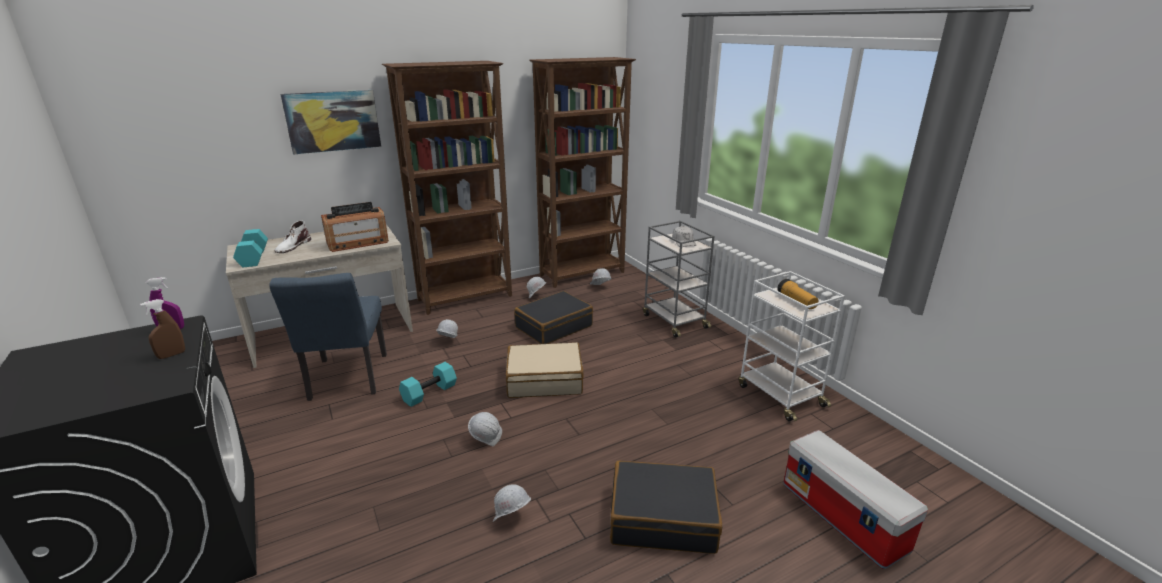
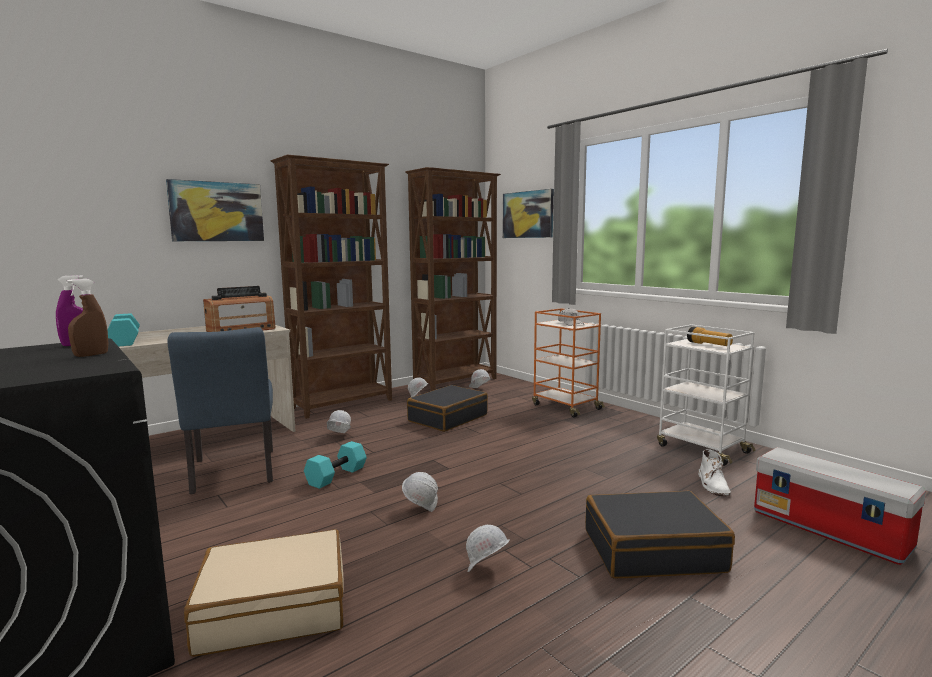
camera: 10 degrees left, 15 degrees down
white boot [275,221,311,253] -> white boot moved to [698,449,731,496]
beige suitcase [506,342,584,398] -> beige suitcase moved to [184,529,344,657]
grey cart [643,221,715,337] -> orange cart [532,308,605,417]
none -> picture [503,189,554,238]

